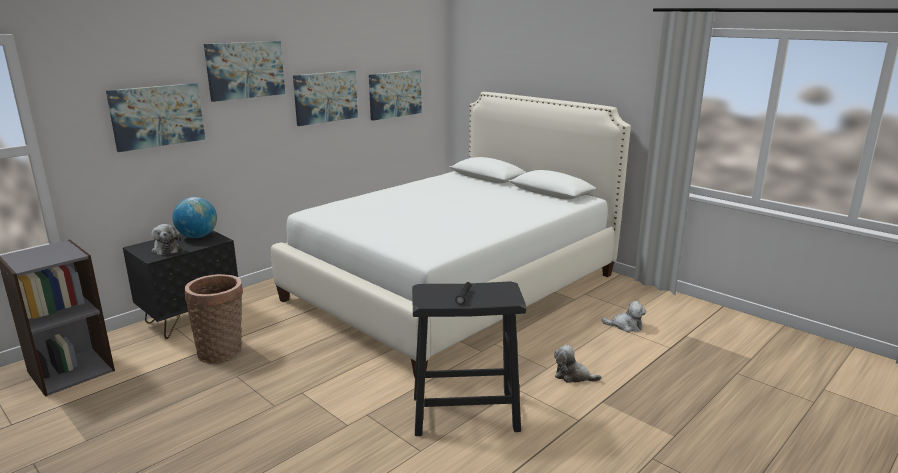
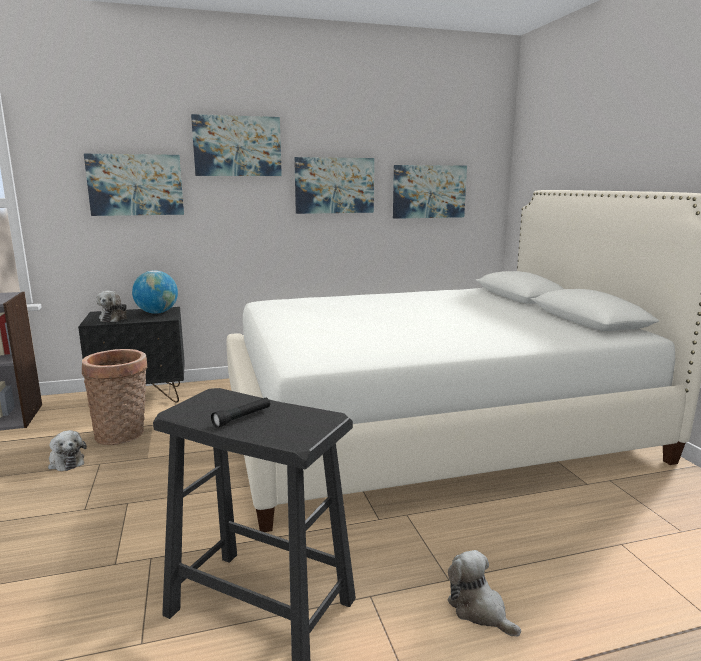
camera: 30 degrees right, 5 degrees down
plush toy [602,301,646,332] -> plush toy moved to [48,430,87,471]

